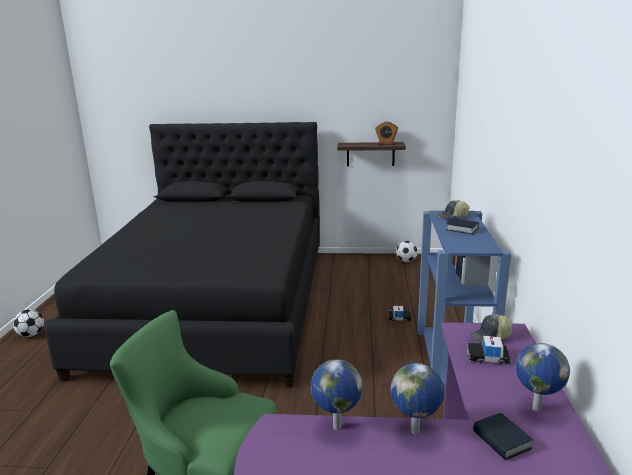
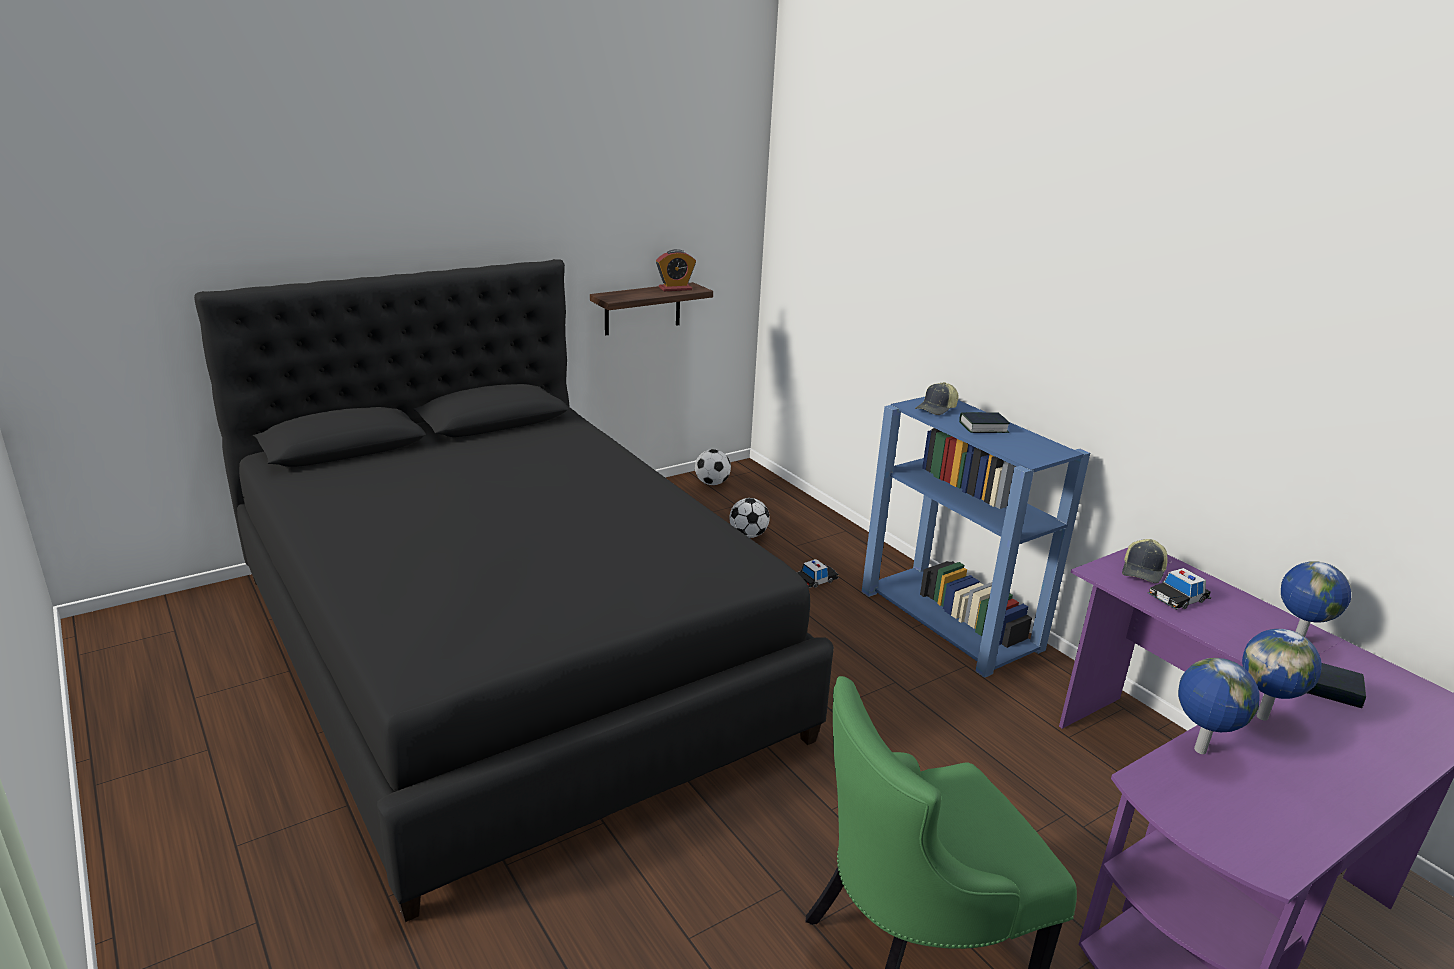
camera: 40 degrees left, 5 degrees up
football [13,309,44,337] -> football moved to [729,498,770,538]

